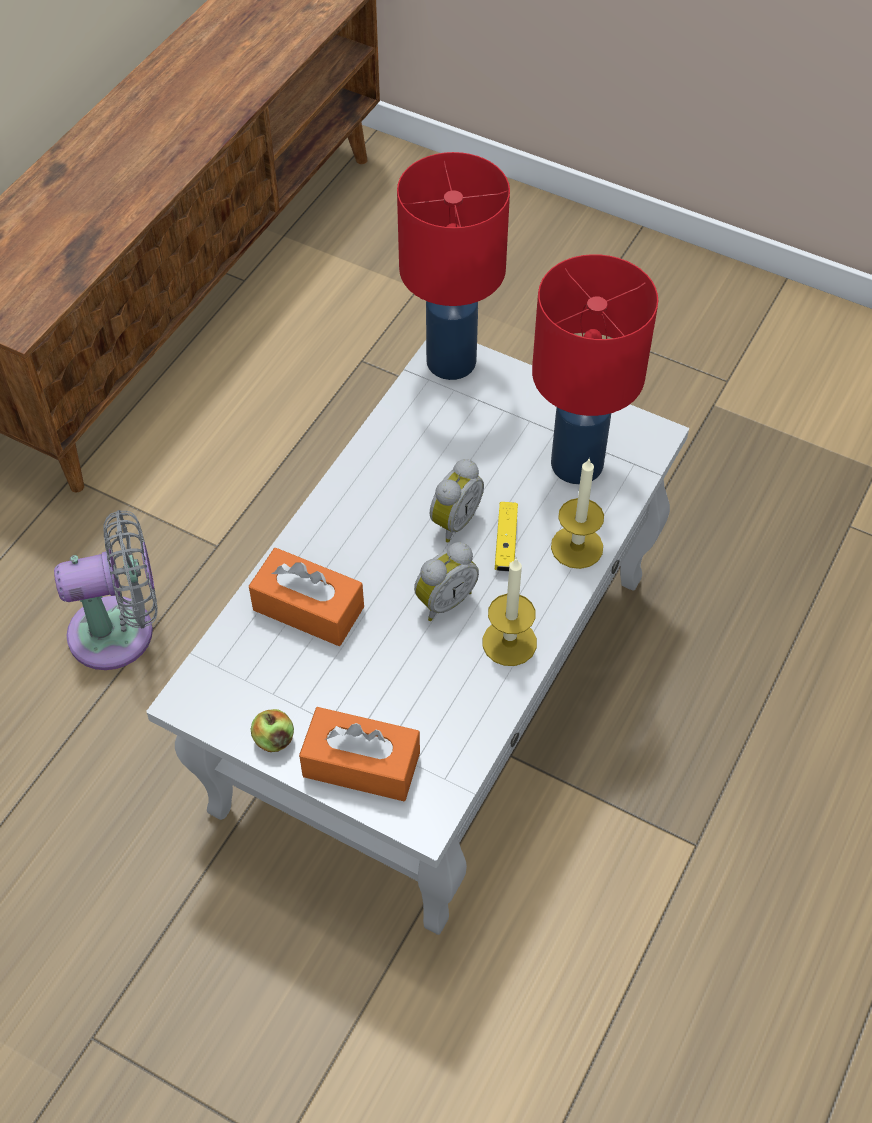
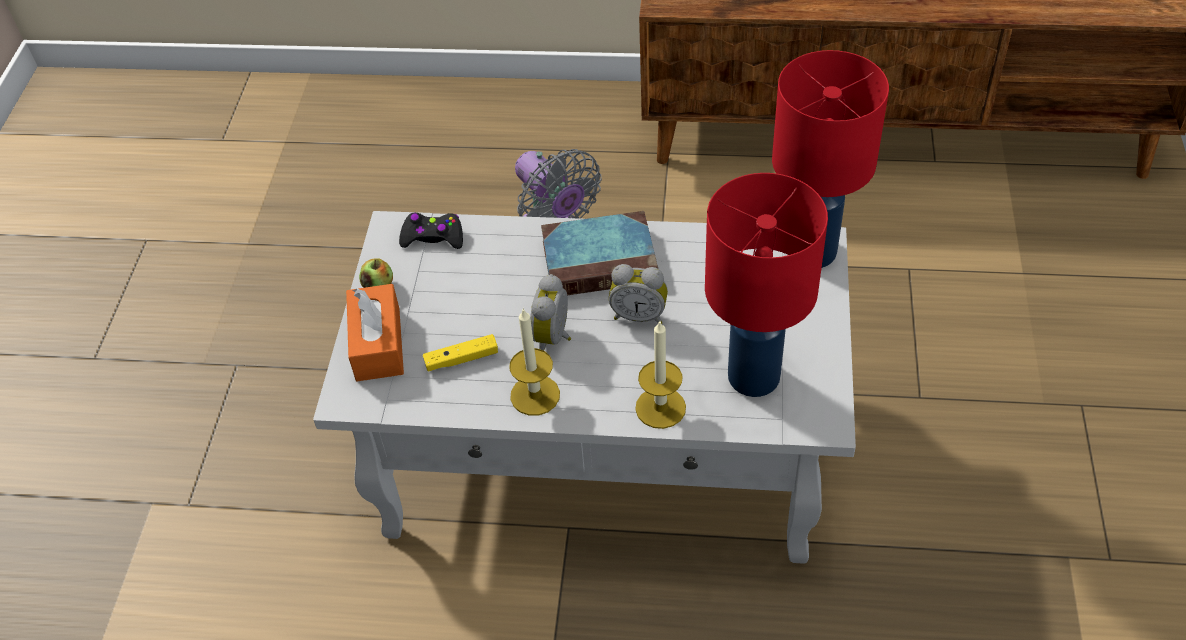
camera: 70 degrees right, 5 degrees down
orange tissue box [249,548,364,646] -> none
alarm clock [414,542,479,621] -> alarm clock turned 75 degrees clockwise [530,274,571,351]
yellow game controller [495,502,518,572] -> yellow game controller moved to [423,334,498,372]
none -> black game controller [399,213,463,249]
none -> book [541,211,658,295]

